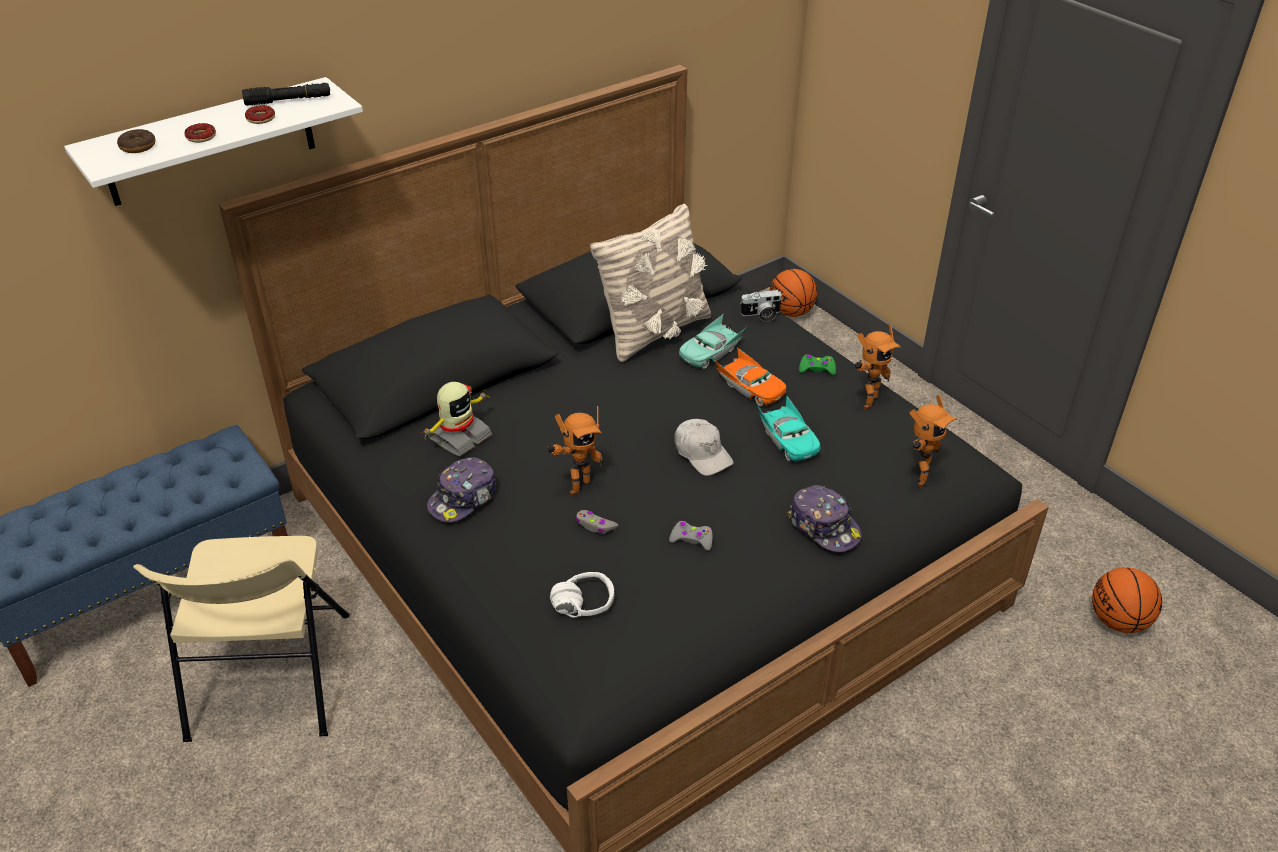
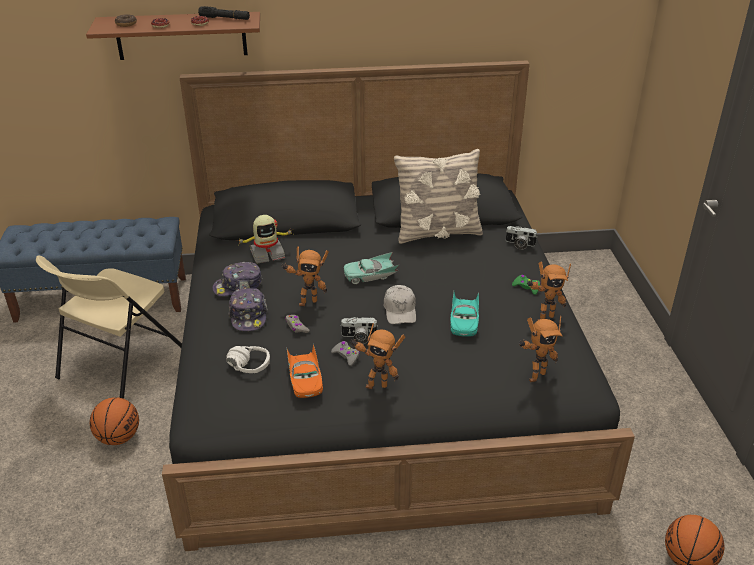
camera: 30 degrees right, 5 degrees down
white shelf [64,77,363,206] -> brown shelf [86,12,260,60]
turquoise toy car [679,314,746,369] -> turquoise toy car moved to [343,252,400,285]
orange toy car [715,348,786,407] -> orange toy car moved to [287,343,323,398]
basketball [769,269,818,317] -> basketball moved to [90,397,139,445]
cap [787,485,862,552] -> cap moved to [228,288,268,331]
none -> camera [340,317,378,344]
none -> toy robot [349,323,405,389]

